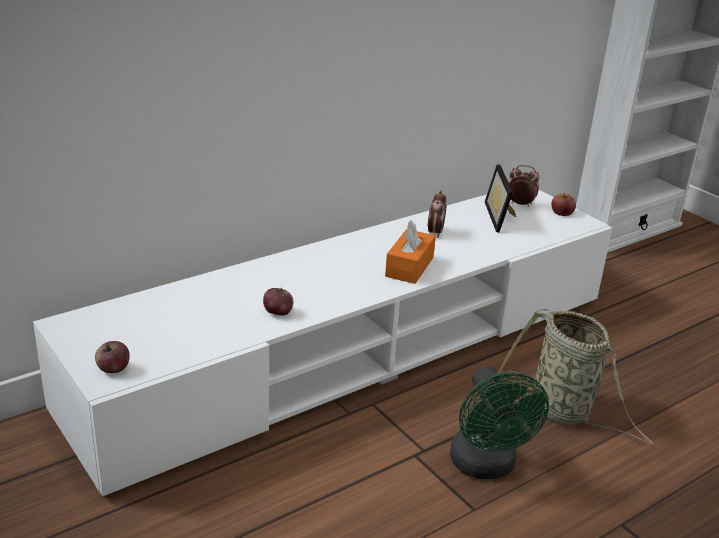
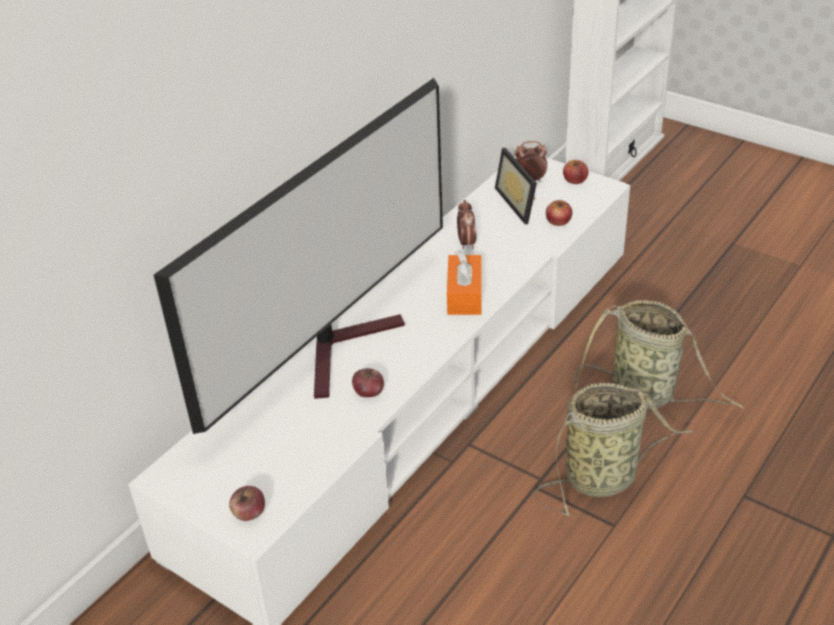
camera: 15 degrees left, 10 degrees up
green fan [450,366,549,479] -> basket [534,383,694,517]
none -> television [154,78,443,434]
none -> apple [546,200,572,226]

